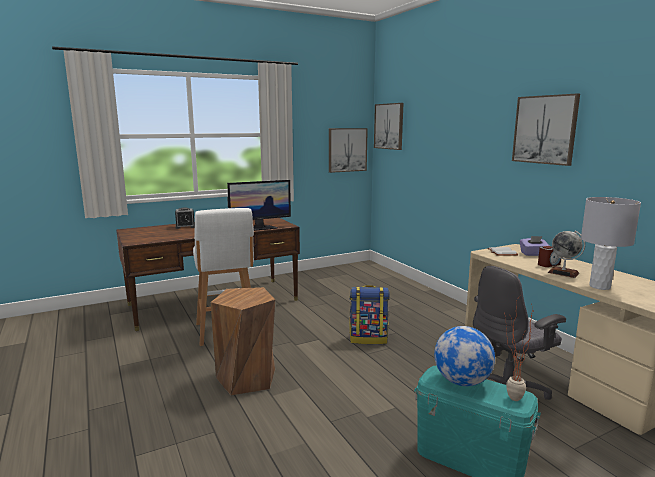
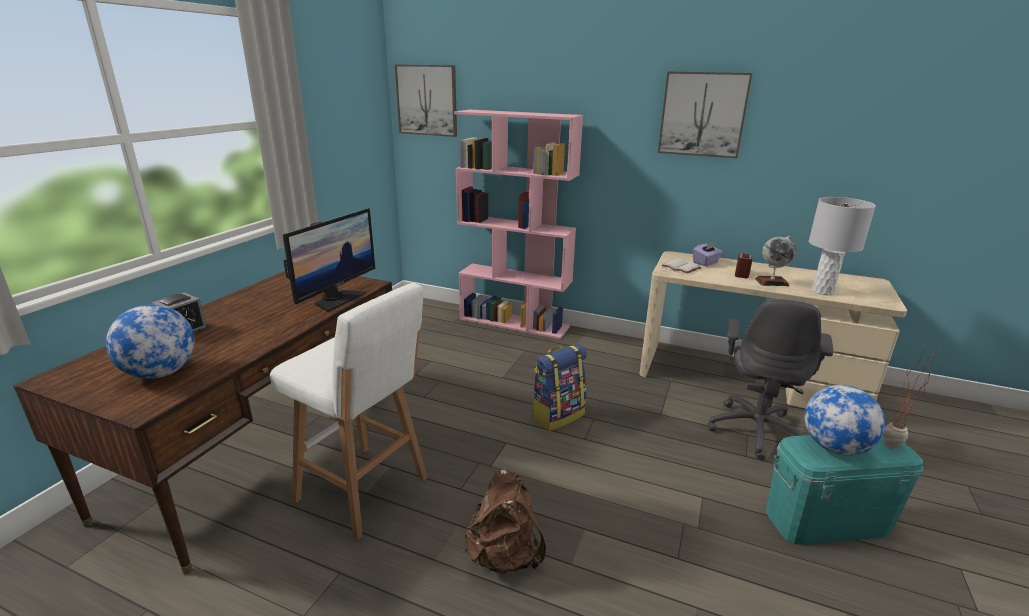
camera: 40 degrees left, 10 degrees up
brown stool [211,287,275,395] -> brown backpack [465,469,546,574]
picture [329,128,368,173] -> none
none -> globe [106,305,195,379]
none -> pink bookcase [454,110,583,339]

